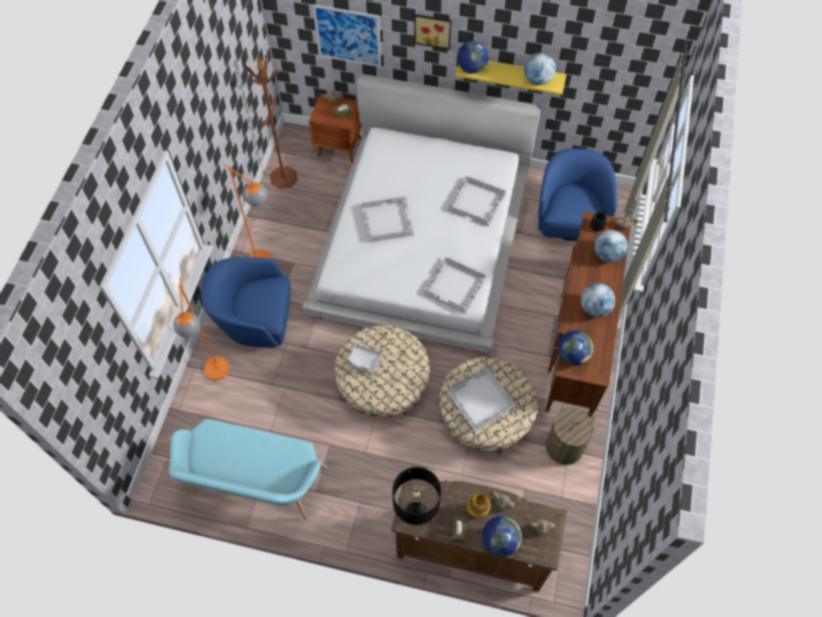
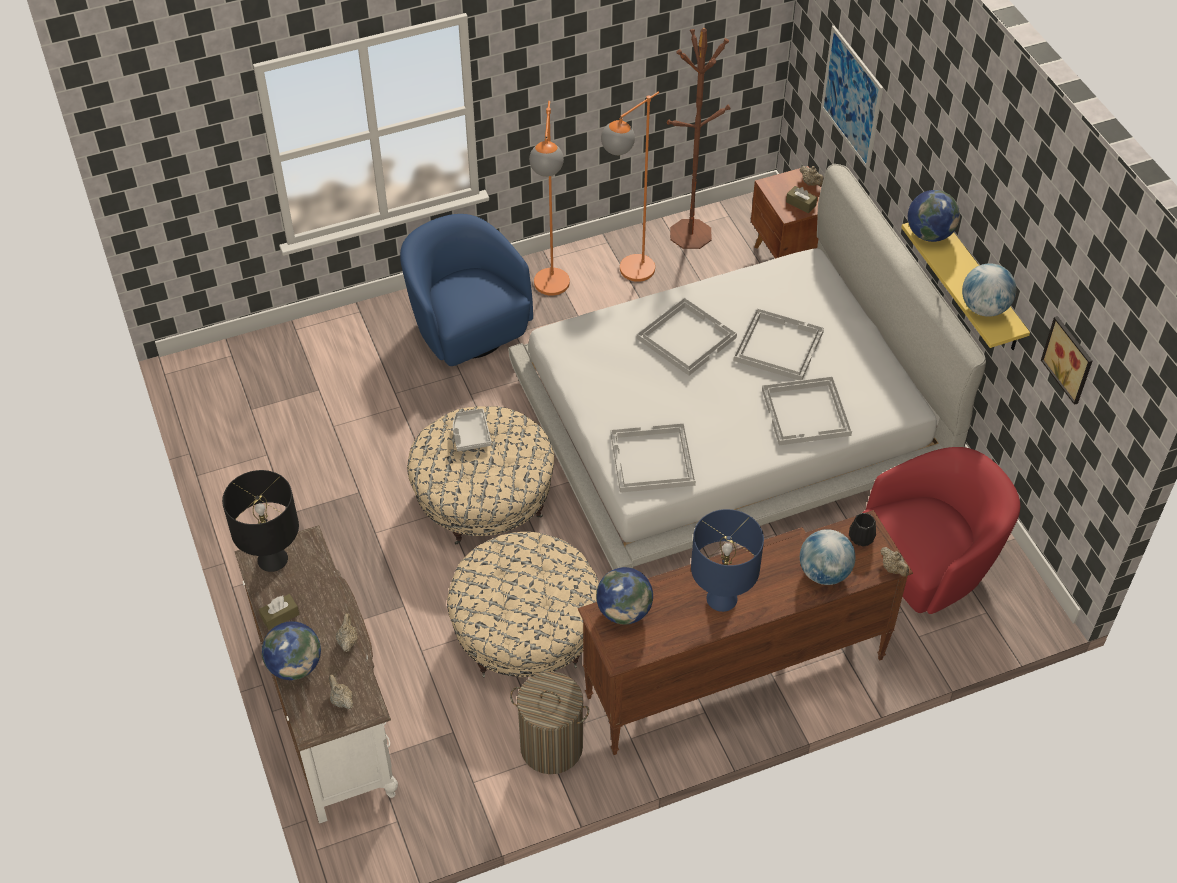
camera: 55 degrees right, 10 degrees down
turquoise bench [169,419,327,520] -> none
orange floor lamp [173,277,230,381] -> orange floor lamp moved to [601,91,659,282]
picture [414,14,451,50] -> picture moved to [1041,316,1092,405]
white tray [447,366,517,432] -> white tray moved to [733,308,824,380]
vase [467,493,491,518] -> none
blue armchair [538,148,617,241] -> red armchair [863,447,1020,614]
globe [581,283,615,317] -> blue table lamp [691,509,764,612]

